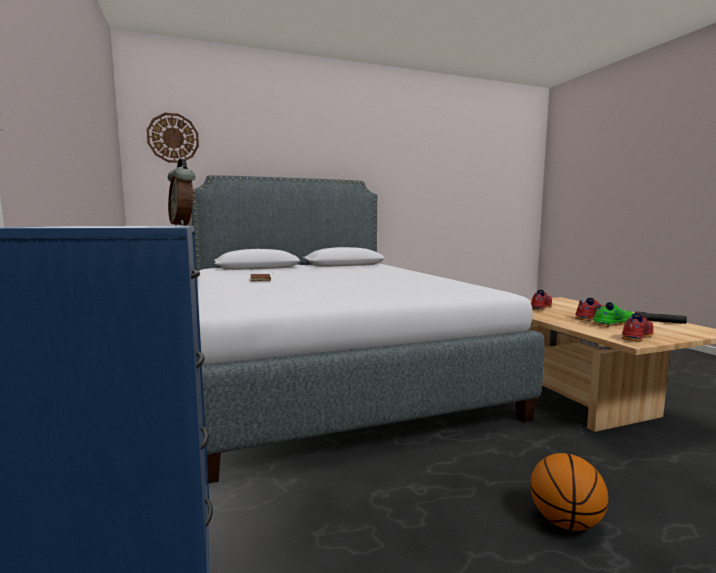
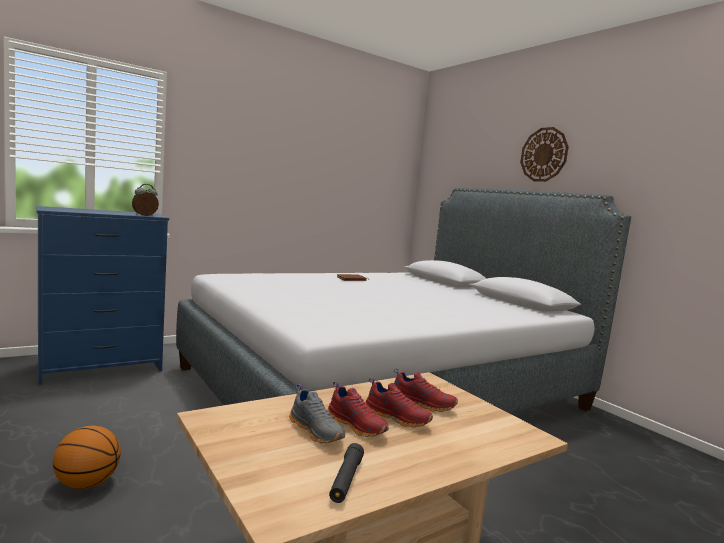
camera: 75 degrees right, 0 degrees up
wall clock [147,113,199,163] -> wall clock moved to [520,127,569,182]
green shoe [593,302,633,327] -> grey shoe [289,384,345,444]
red shoe [621,313,654,342] -> red shoe moved to [365,378,433,428]

